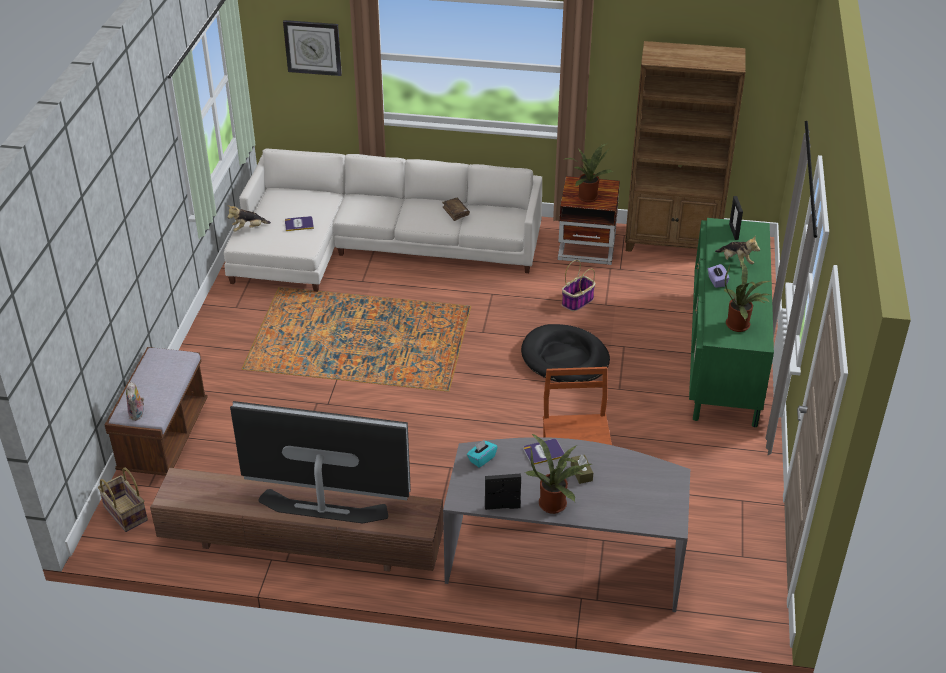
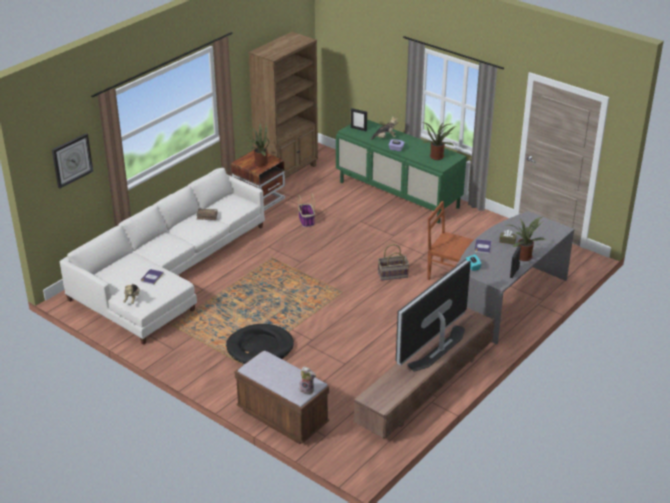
camera: 60 degrees left, 5 degrees down
basket [98,467,148,532] -> basket moved to [378,244,409,280]
black dog bed [521,324,610,382] -> black dog bed moved to [226,324,294,364]

